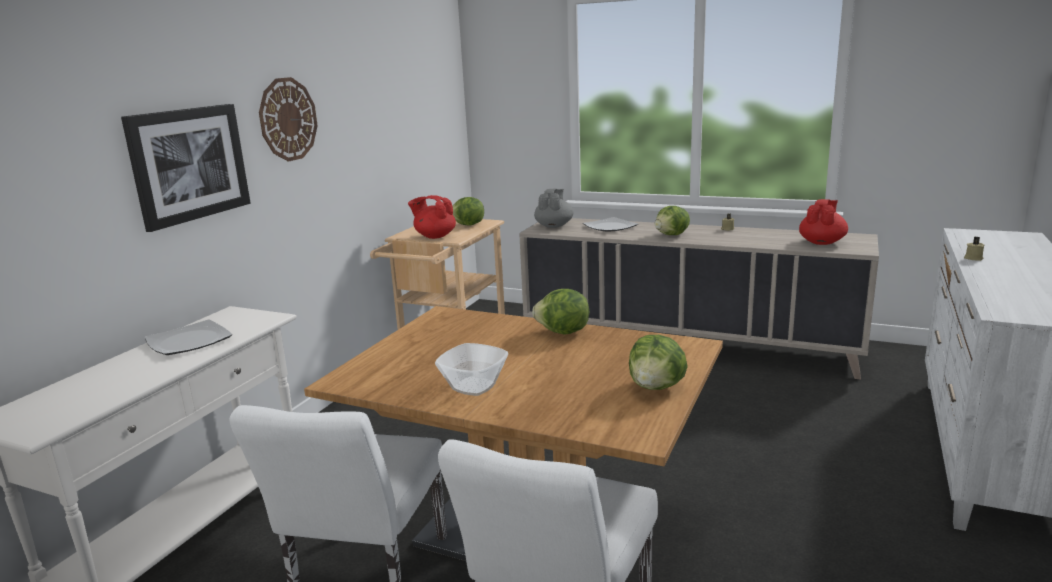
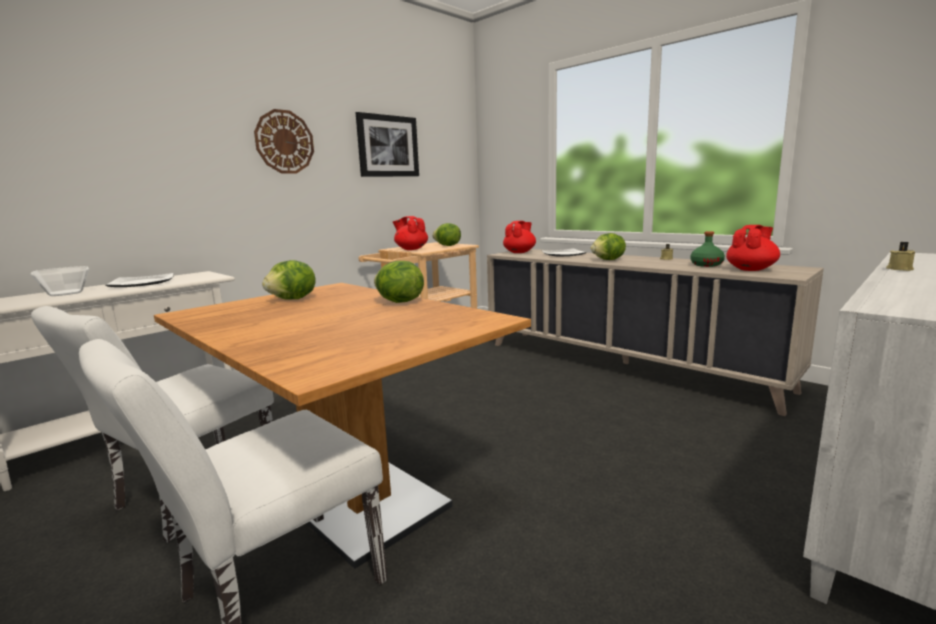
camera: 20 degrees right, 5 degrees down
picture [121,104,251,232] -> picture moved to [356,112,419,177]
bowl [435,343,508,396] -> bowl moved to [30,266,89,296]
grey teapot [534,189,573,228] -> red teapot [503,221,536,253]
lettuce [629,335,688,390] -> lettuce moved to [262,260,315,299]
none -> green bottle [690,231,725,267]

